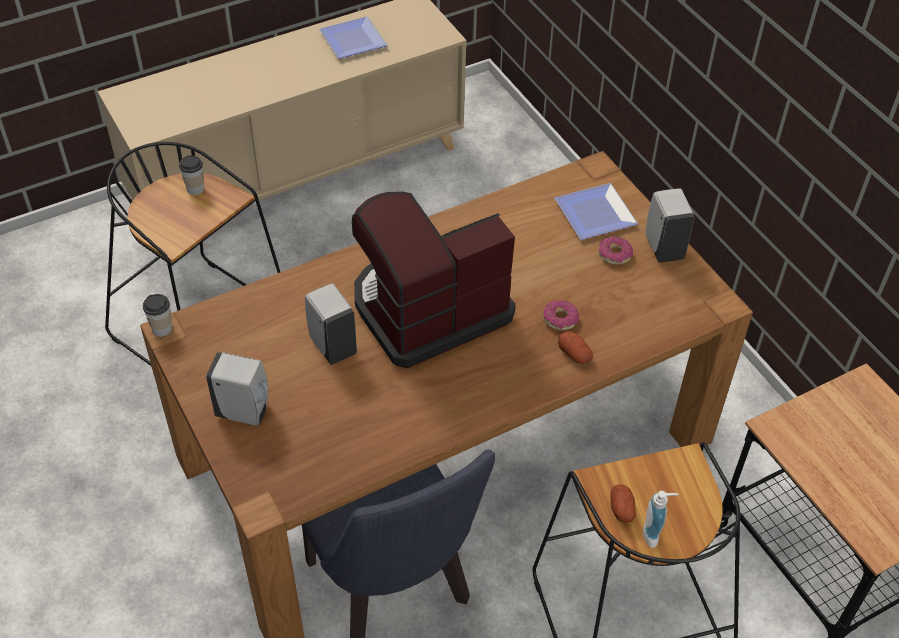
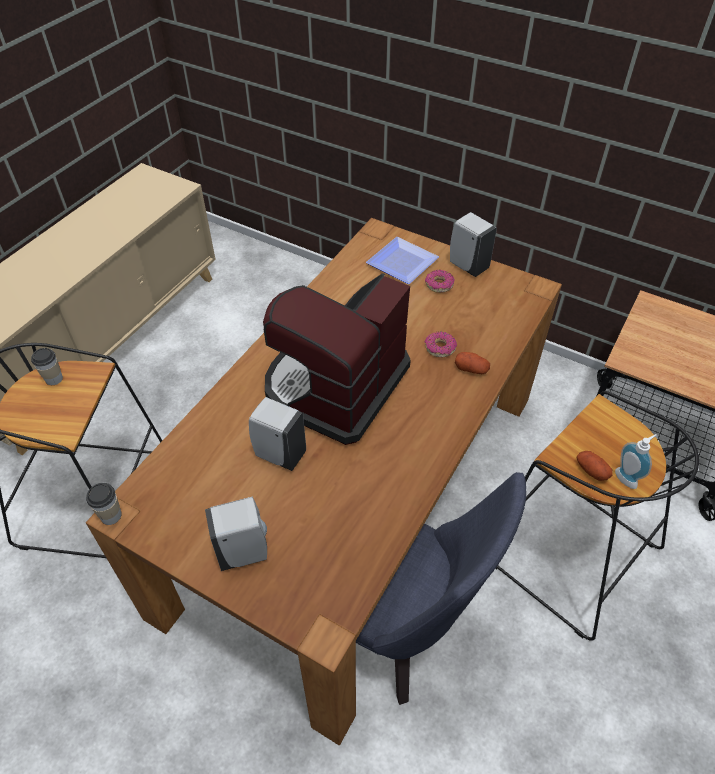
camera: 30 degrees left, 0 degrees up
plate [319,16,387,59] -> none

